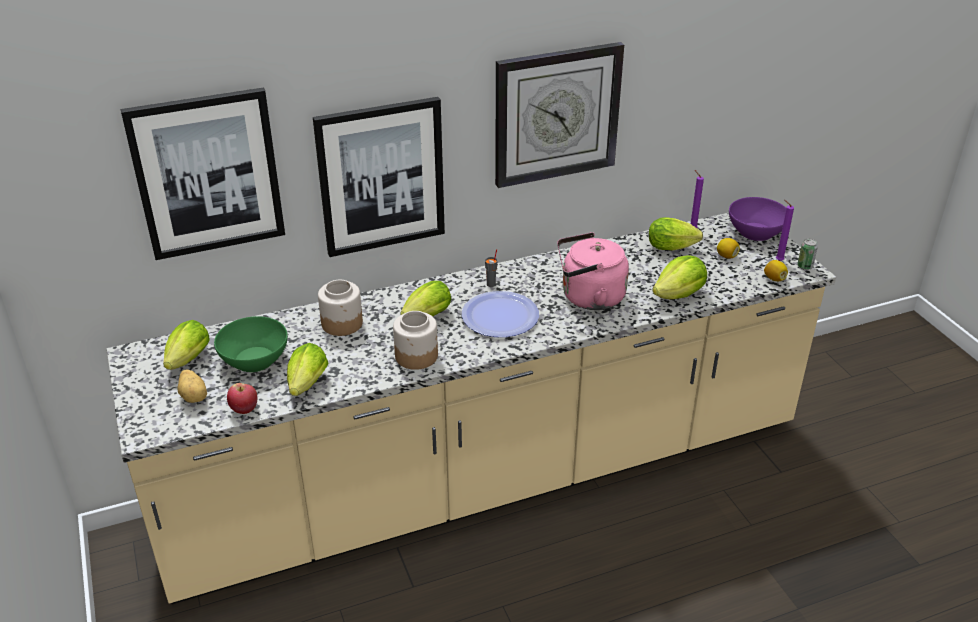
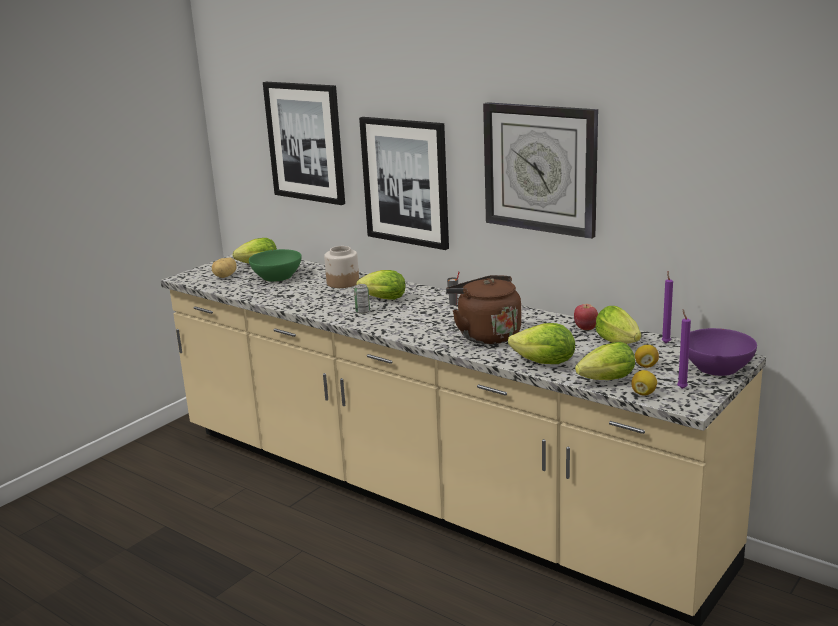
camera: 60 degrees right, 15 degrees down
apple [227,383,257,414] -> apple moved to [574,304,598,330]
lettuce [287,343,328,396] -> lettuce moved to [575,342,635,380]
jar [393,311,438,370] -> none
plate [462,291,539,337] -> none
pink kettle [557,232,629,310] -> brown kettle [446,275,521,344]
can [797,238,818,270] -> can moved to [354,284,370,314]

